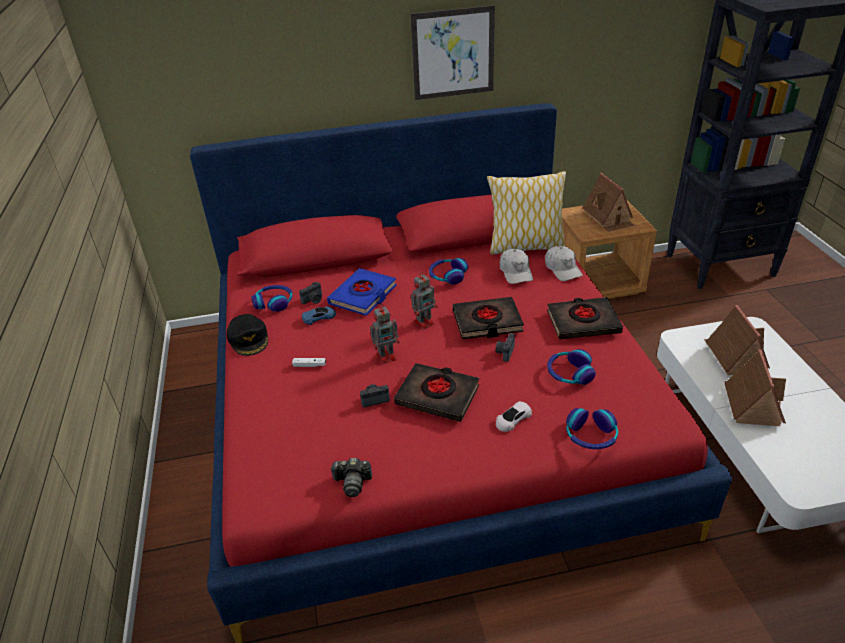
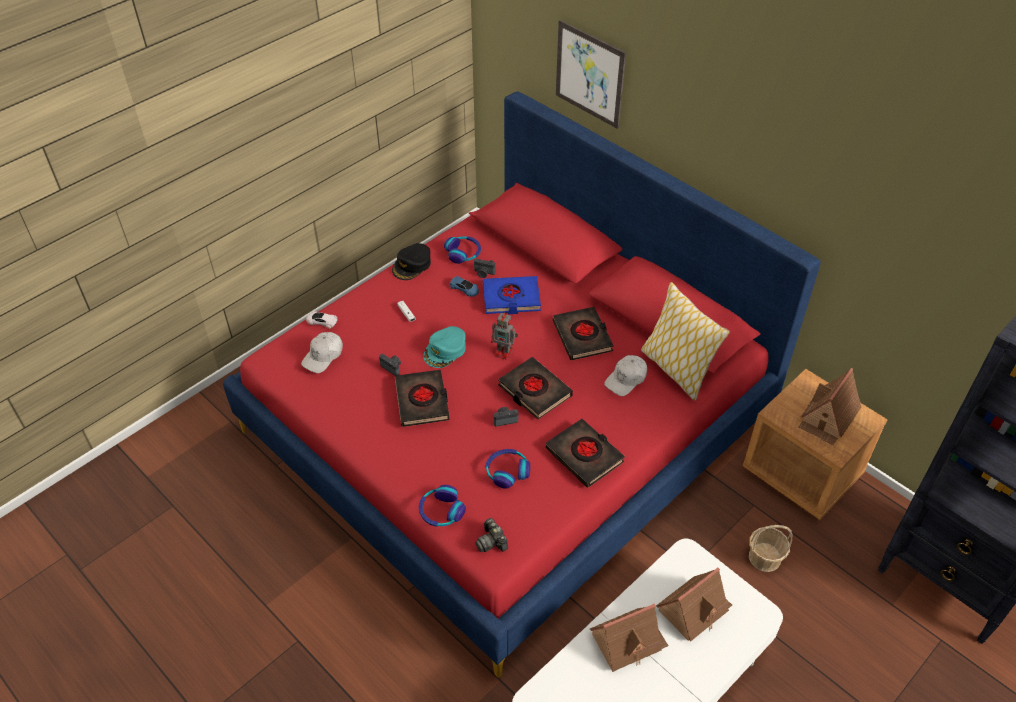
camera: 55 degrees right, 10 degrees up
camera [330,458,372,497] -> camera moved to [475,518,508,552]
toy robot [370,304,399,364] -> turquoise cap [423,326,466,368]
picture [410,5,495,100] -> picture moved to [556,20,626,129]
headphones [429,258,468,284] -> black book [553,307,614,360]
white toy car [496,401,532,432] -> white toy car moved to [306,311,337,329]
white cap [545,246,583,281] -> white cap moved to [301,332,343,373]
none -> basket [749,525,792,572]

